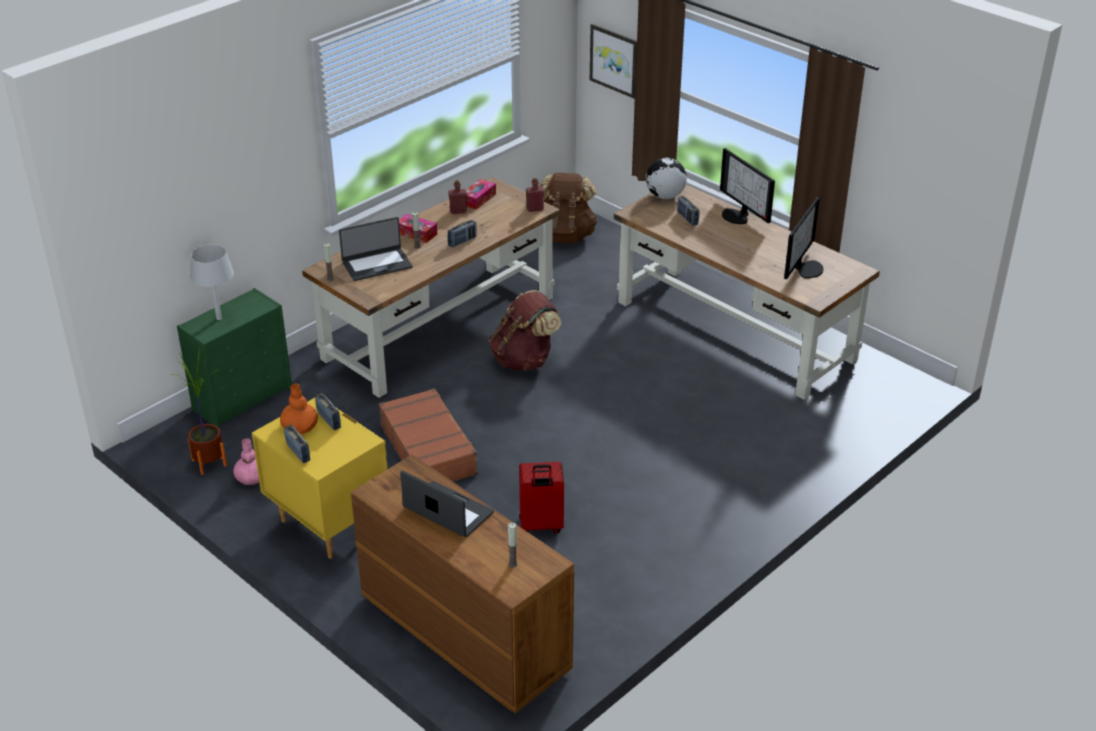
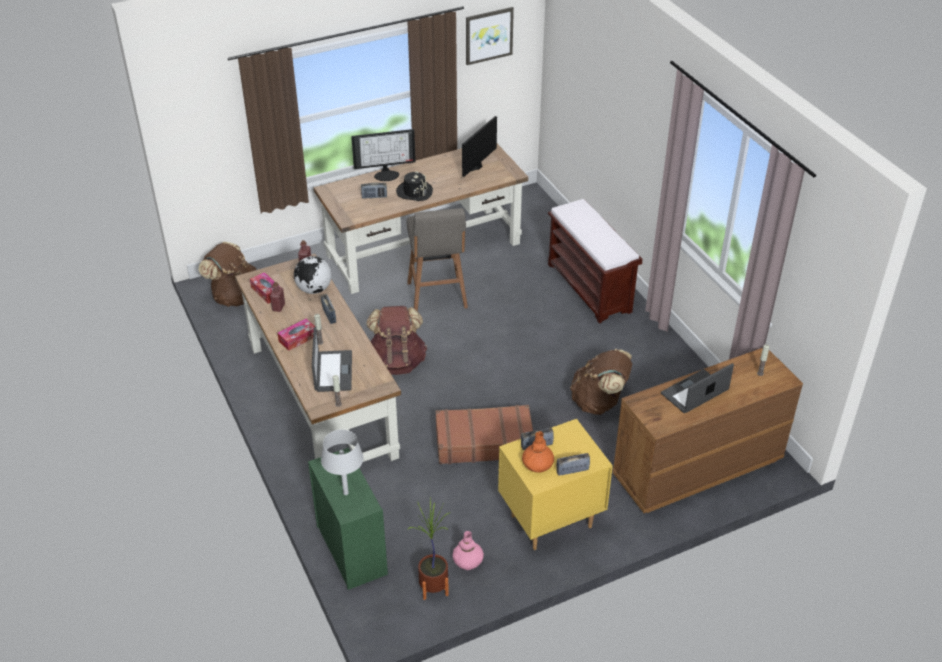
camera: 70 degrees left, 5 degrees up
red suitcase [519,462,564,534] -> brown backpack [570,349,632,415]
picture [590,24,637,99] -> picture moved to [466,7,514,65]
globe [646,158,687,199] -> globe moved to [294,256,332,294]
monitor [784,197,824,279] -> monitor turned 105 degrees counterclockwise [462,116,497,177]
none -> black hat [396,171,433,201]
none -> grey stool [406,208,468,311]
none -> brown bench [548,199,642,323]

